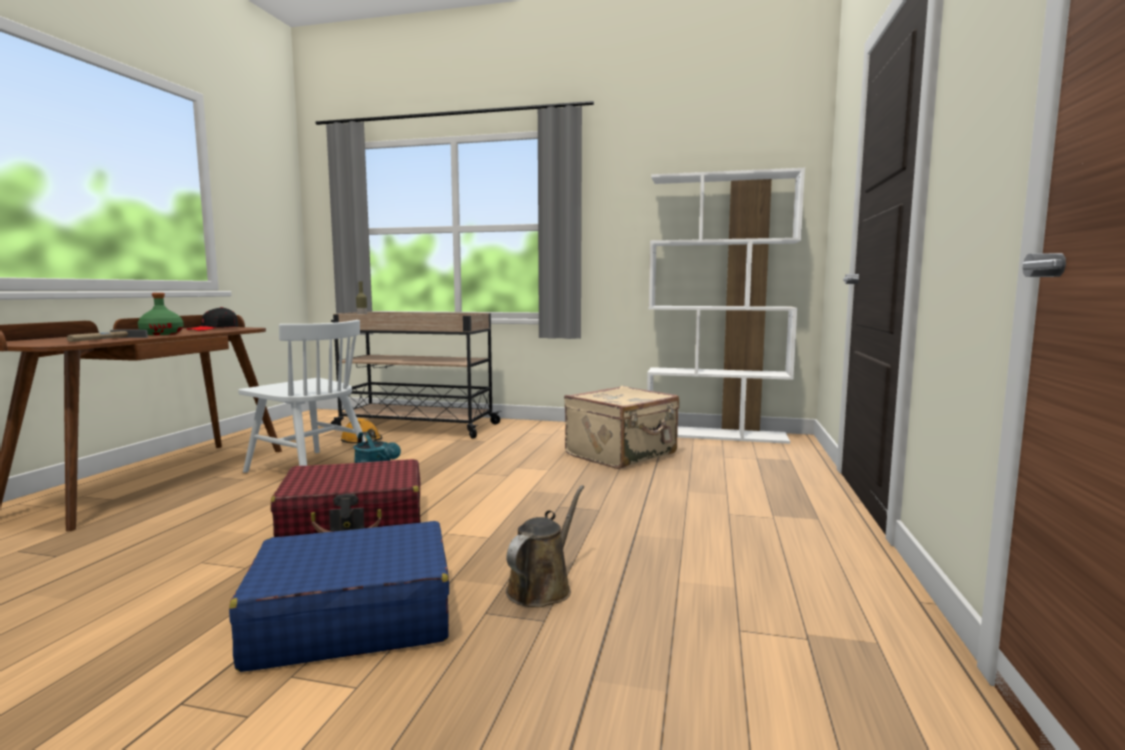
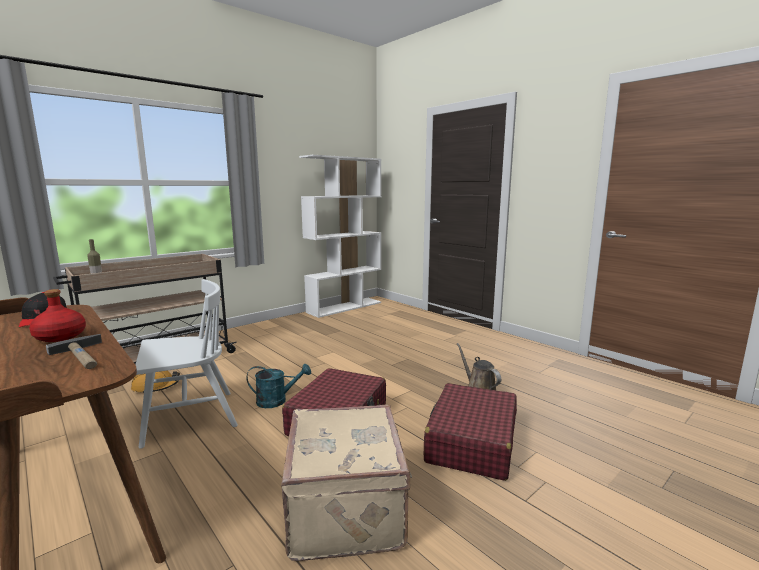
camera: 55 degrees left, 5 degrees up
green bottle [138,293,184,335] -> red bottle [29,289,86,342]
blue suitcase [229,521,449,672] -> red suitcase [424,383,517,481]
beige suitcase [564,386,679,469] -> beige suitcase moved to [281,404,412,561]

